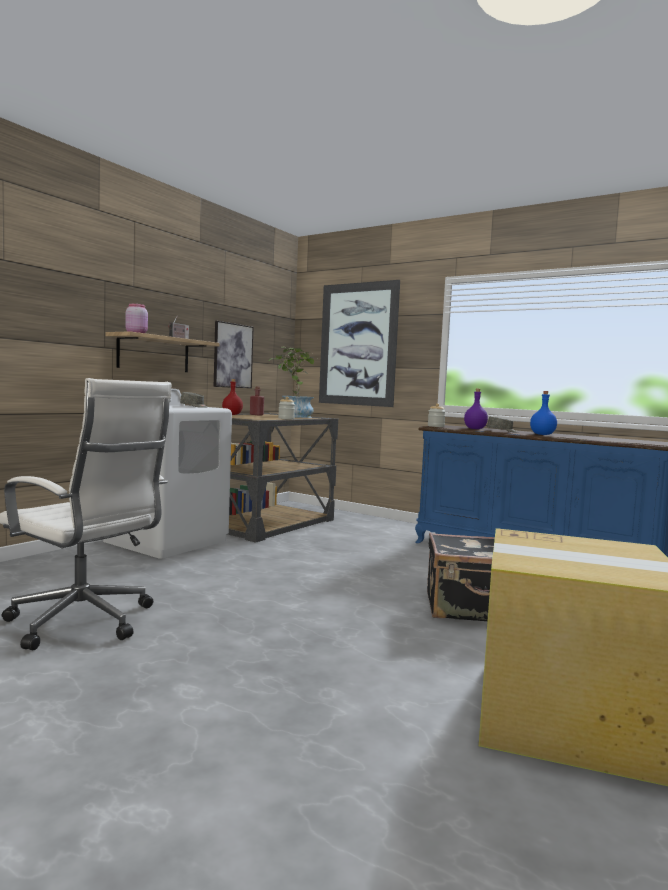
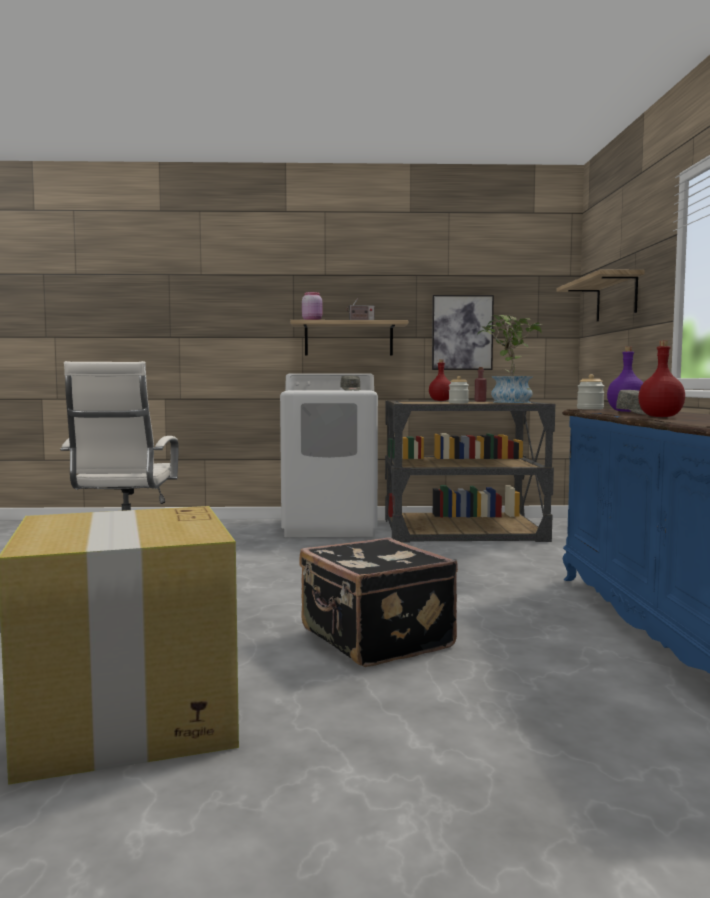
camera: 55 degrees right, 0 degrees up
picture [319,280,400,407] -> shelf [557,270,645,322]
blue bottle [530,391,557,435] -> red bottle [638,341,685,417]

